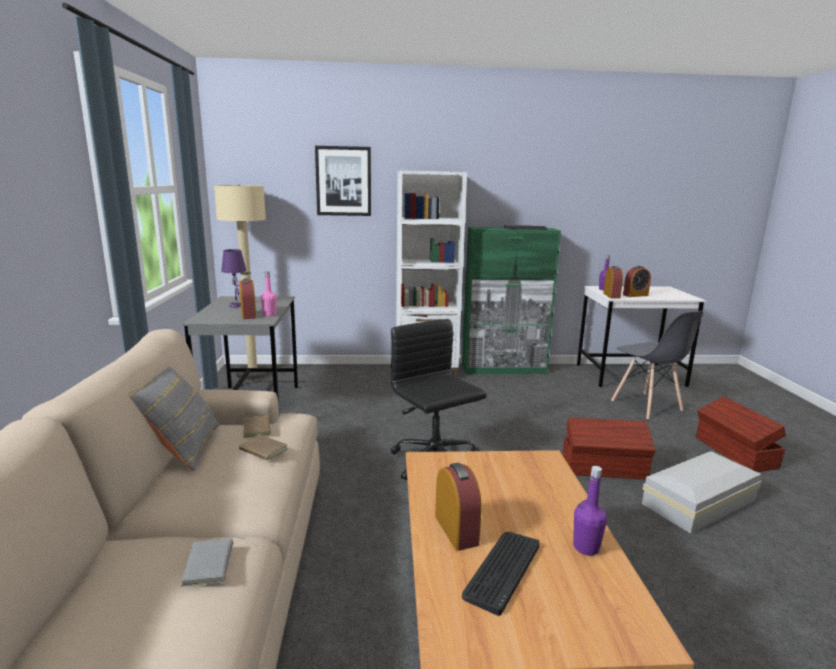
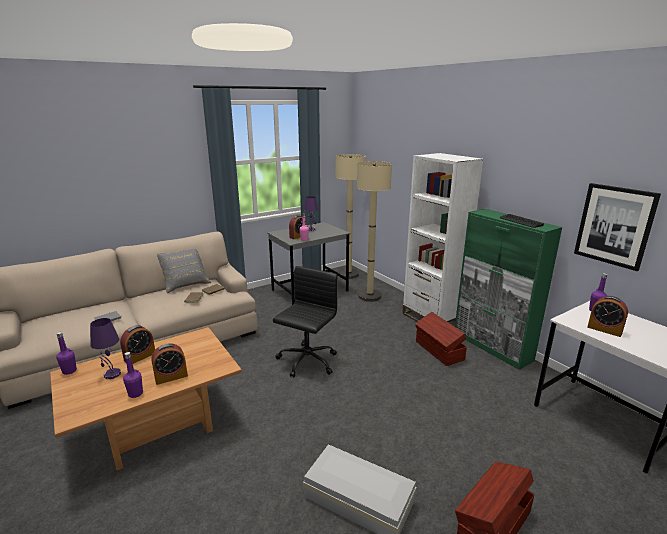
camera: 60 degrees right, 5 degrees up
picture [315,146,371,216] -> picture moved to [574,183,661,271]
keyboard [462,532,540,616] -> purple table lamp [90,318,121,379]
brown storage box [563,417,656,480] -> brown storage box moved to [415,312,467,366]
alarm clock [603,266,623,299] -> alarm clock moved to [152,343,188,385]
grey chair [611,311,703,419] -> none
none -> purple bottle [56,332,77,375]
none -> beige floor lamp [357,161,392,302]

